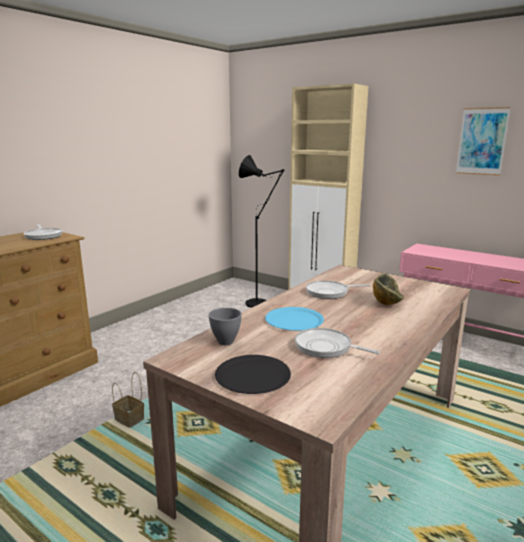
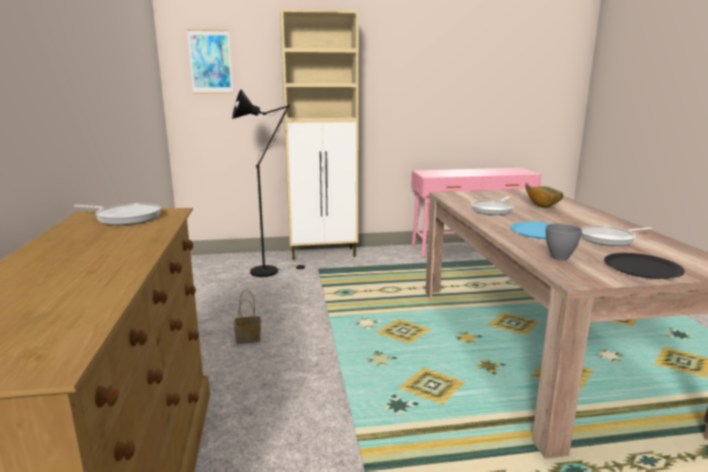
camera: 45 degrees left, 0 degrees up
basket [112,372,144,428] -> basket moved to [234,290,261,344]
picture [456,107,511,176] -> picture moved to [187,29,233,94]

